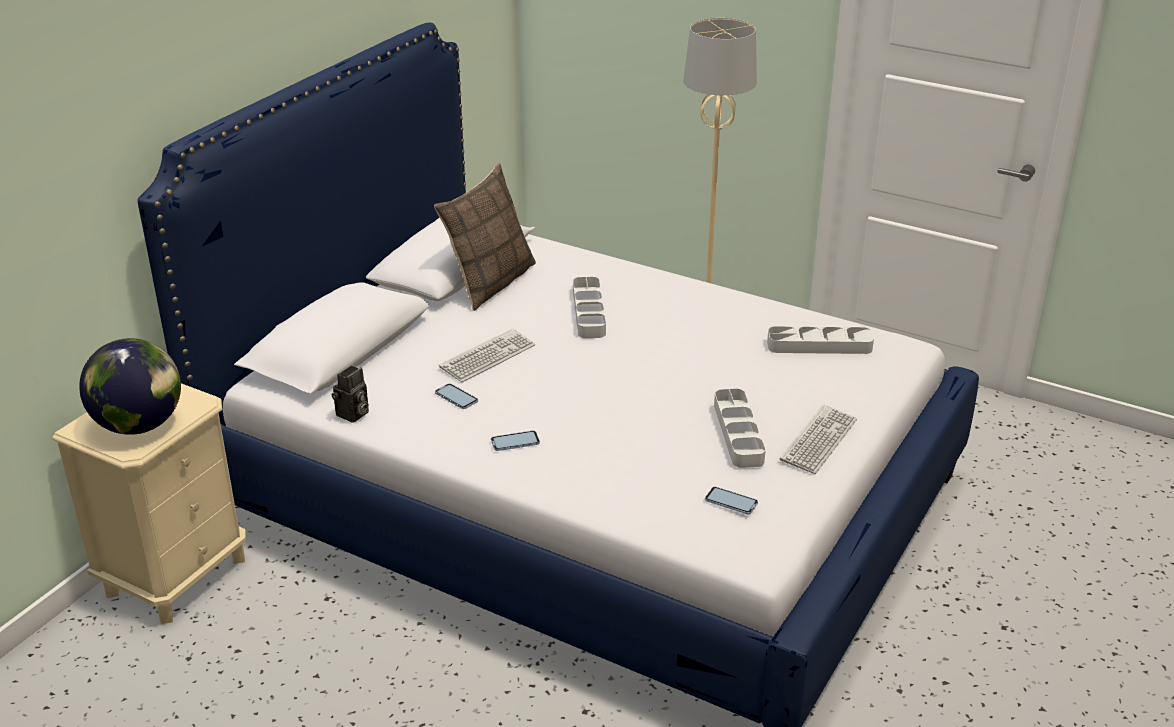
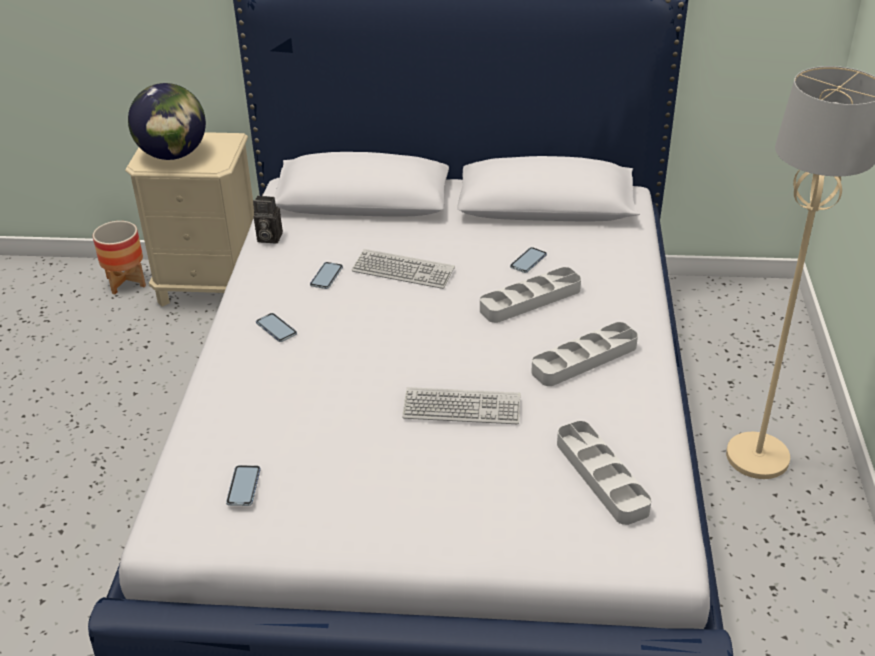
camera: 65 degrees right, 5 degrees up
pillow [434,163,536,311] -> none
grey tray [714,388,766,468] -> grey tray moved to [531,322,638,386]
keyboard [780,404,857,474] -> keyboard moved to [402,387,521,424]
none -> planter [93,221,146,294]
none -> phone [510,247,547,273]

